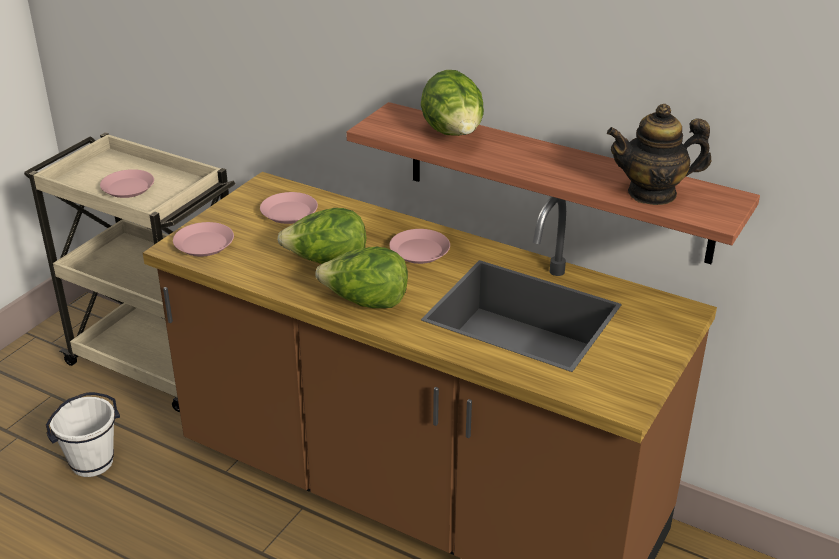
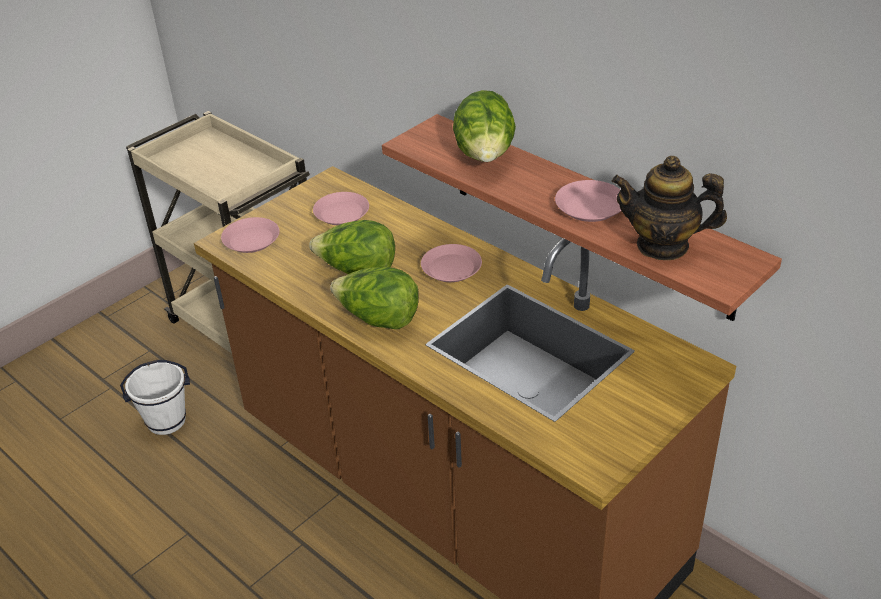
camera: 15 degrees right, 5 degrees up
pink plate [100,169,154,198] -> pink plate moved to [555,180,621,222]

